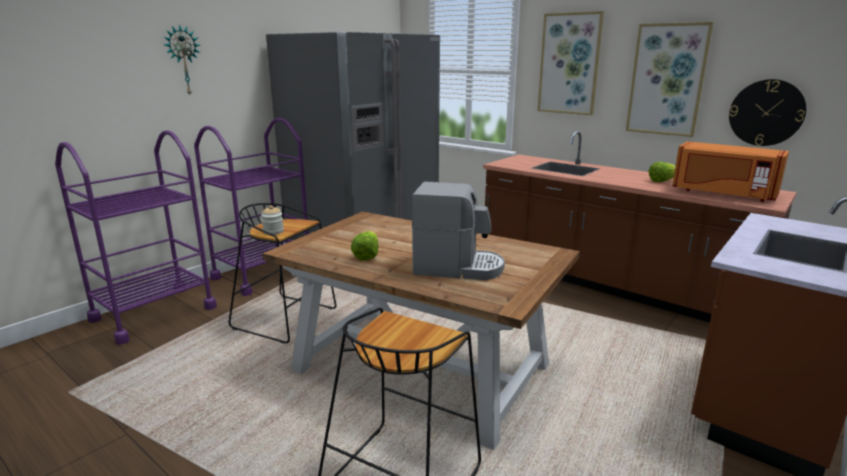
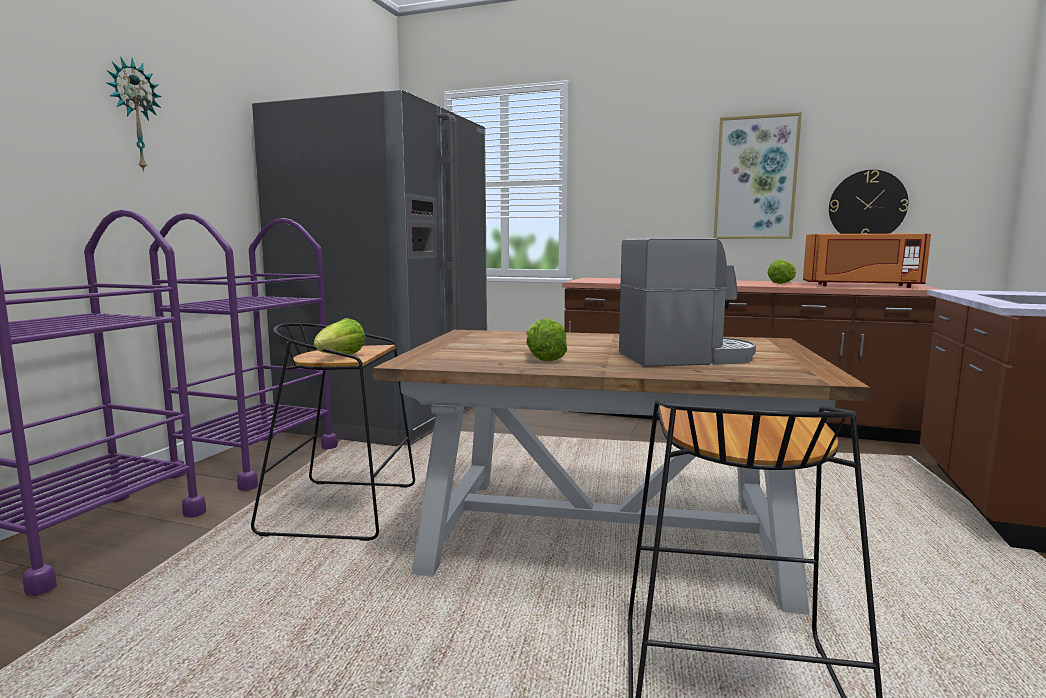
camera: 20 degrees left, 10 degrees down
jar [261,205,284,235] -> lettuce [314,318,366,354]
picture [538,11,604,115] -> none

